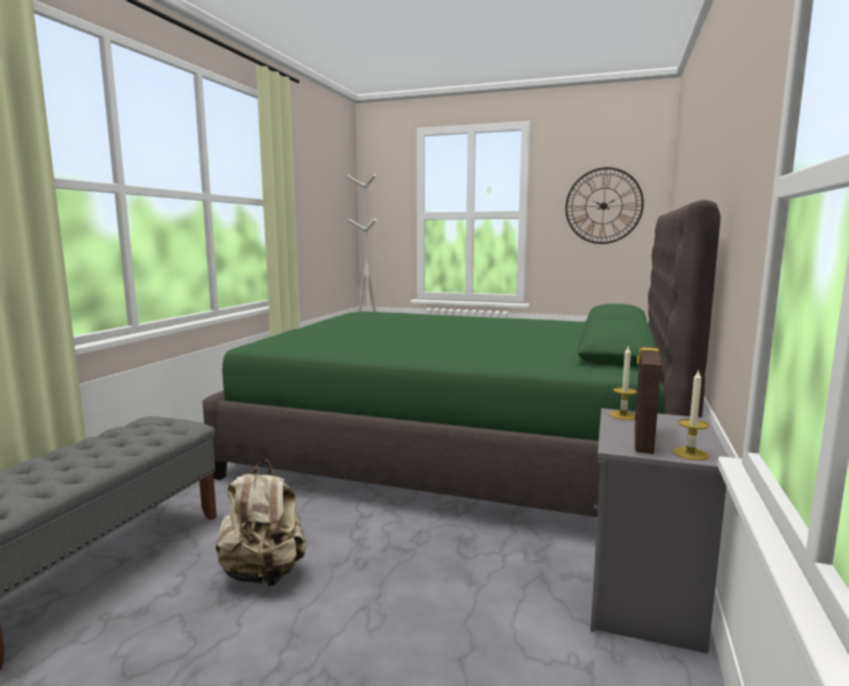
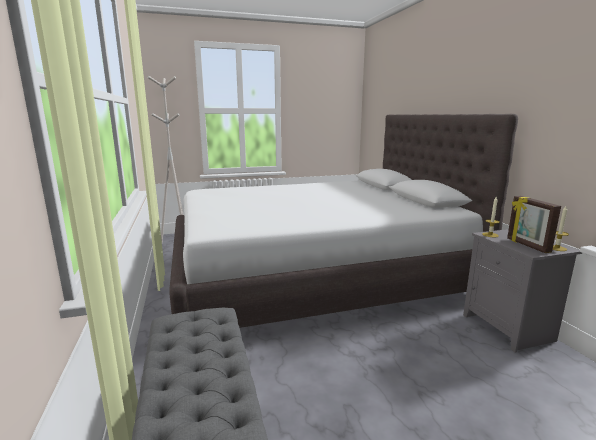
camera: 35 degrees left, 5 degrees up
green bed [202,200,721,517] -> white bed [169,114,518,328]
beige backpack [216,460,306,587] -> none
wall clock [565,167,644,244] -> none

